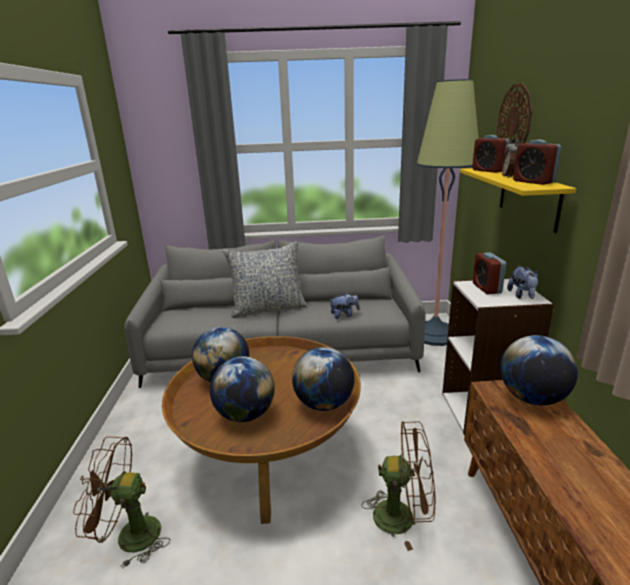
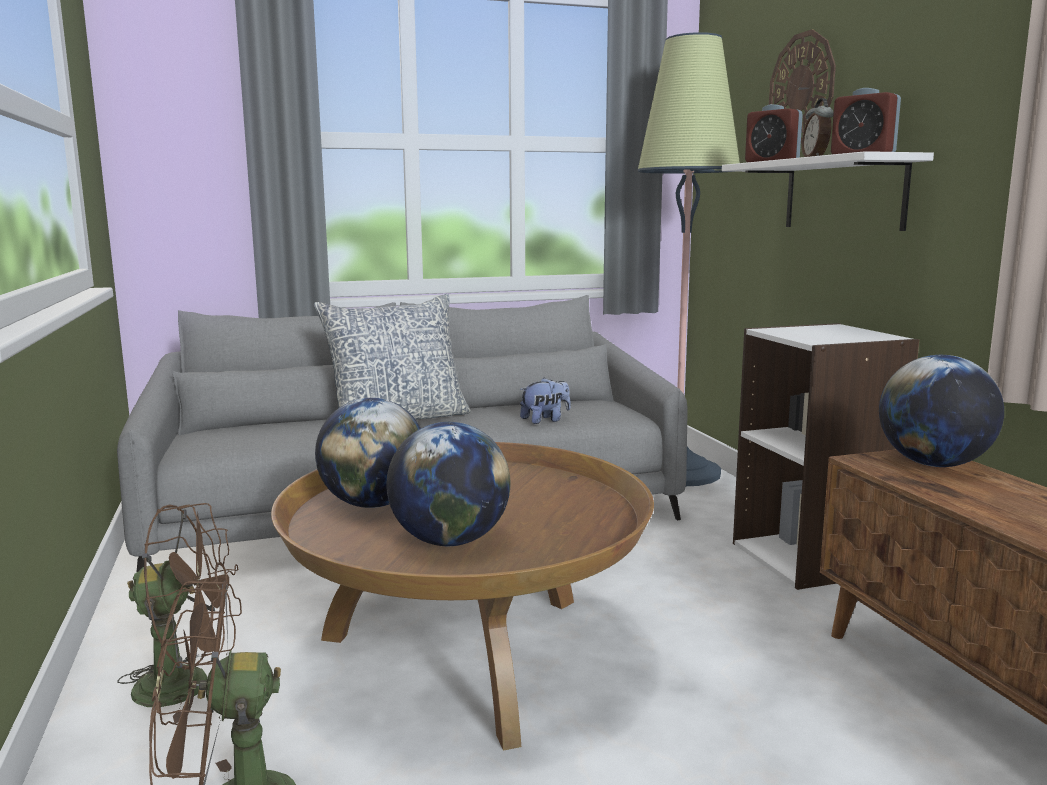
camera: 15 degrees left, 10 degrees down
globe [292,347,355,411] -> none
brown fan [362,421,435,551] -> brown fan moved to [117,503,242,723]
yellow shelf [460,168,576,233] -> white shelf [722,151,934,231]
alarm clock [473,252,506,294] -> none
plush toy [507,265,538,299] -> none

